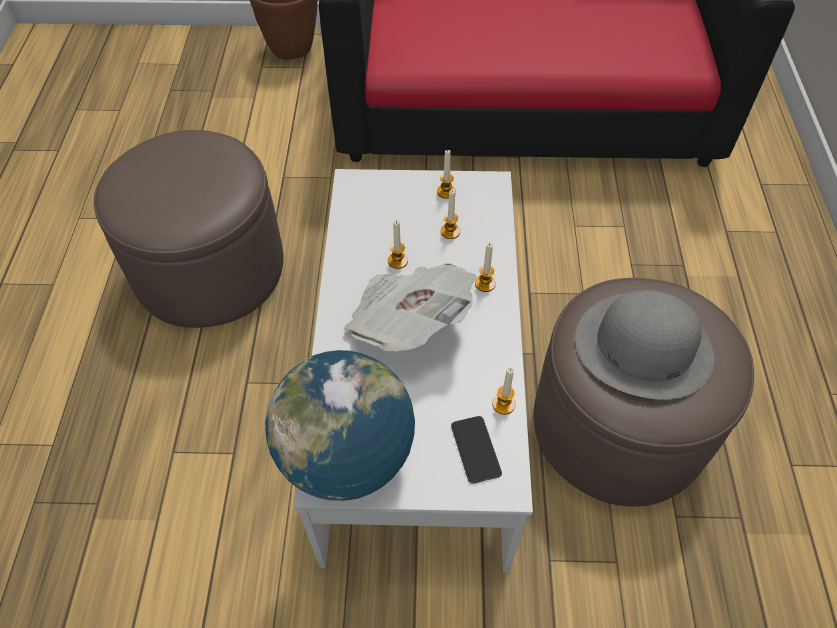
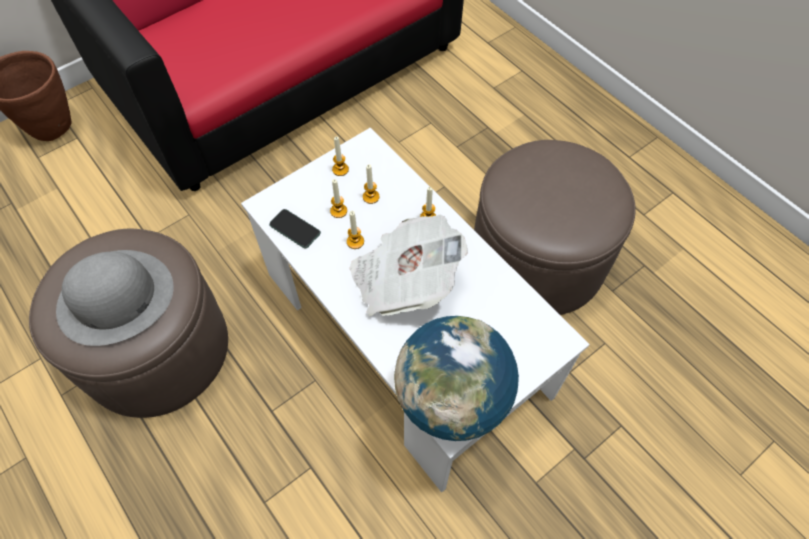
camera: 40 degrees left, 5 degrees up
phone [451,416,502,484] -> phone moved to [269,209,321,249]
candle [492,367,516,415] -> candle moved to [330,179,347,218]
grey hat [575,290,714,400] -> grey hat moved to [56,250,174,346]

